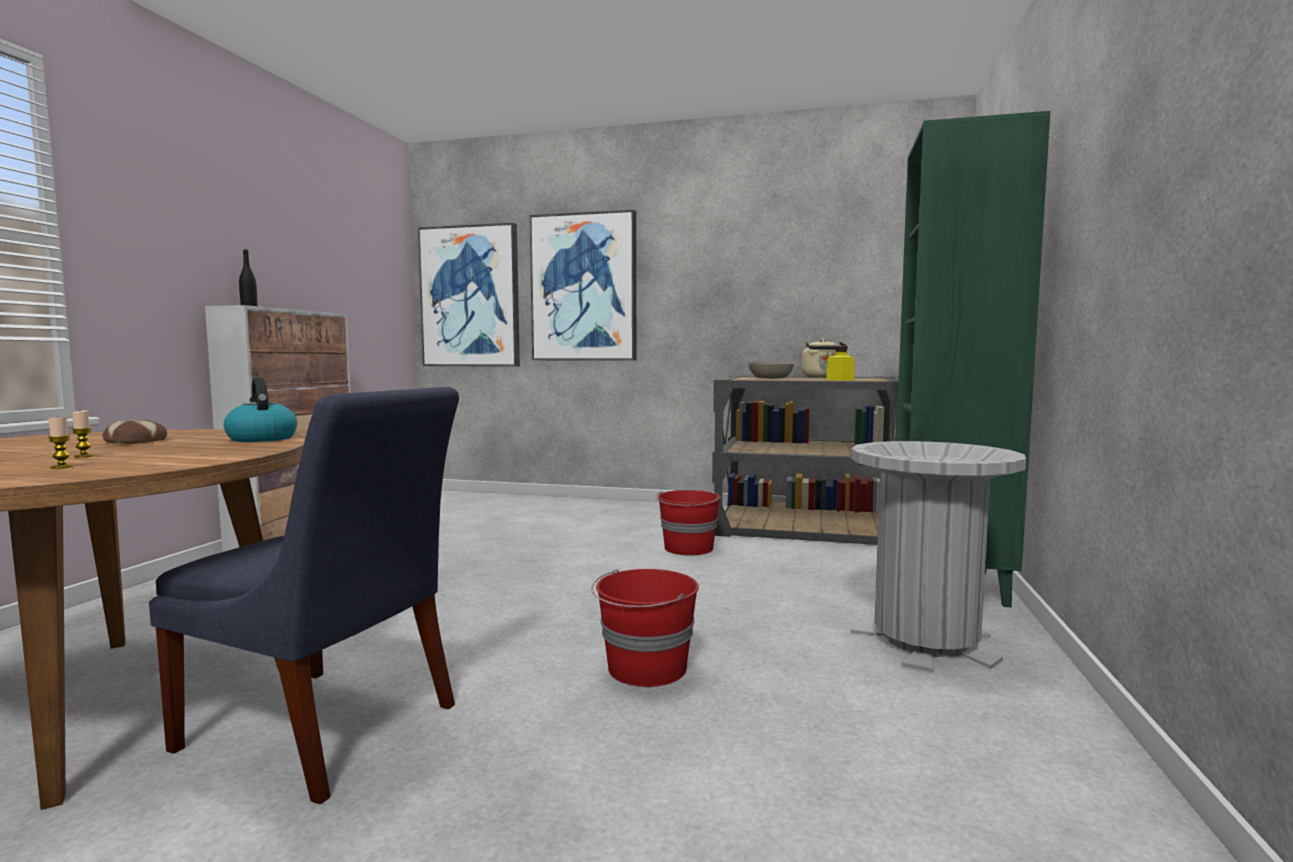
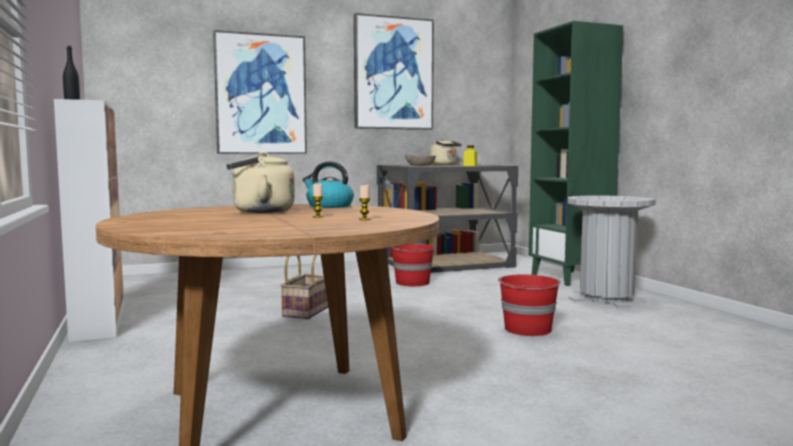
camera: 35 degrees left, 0 degrees up
bread [102,420,167,444] -> beige kettle [226,152,295,213]
blue chair [149,387,459,804] -> none
picture [418,223,520,367] -> picture moved to [354,13,434,130]
none -> basket [280,255,328,319]

